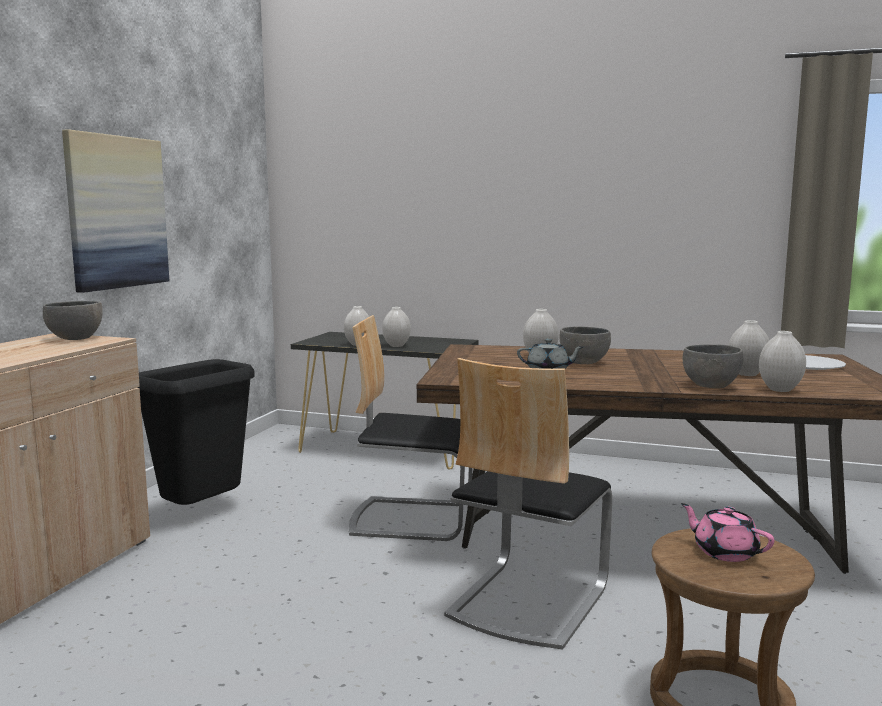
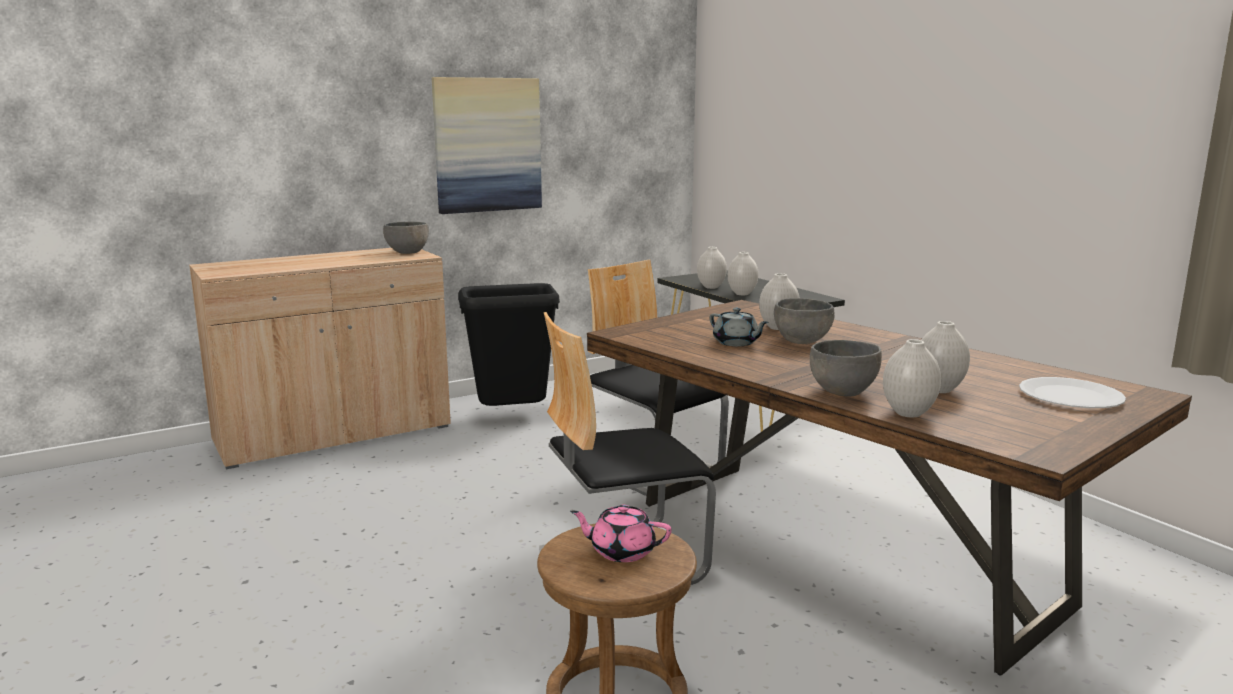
camera: 40 degrees right, 5 degrees up
pink teapot [681,503,774,562] -> pink teapot turned 75 degrees counterclockwise [570,505,671,562]

